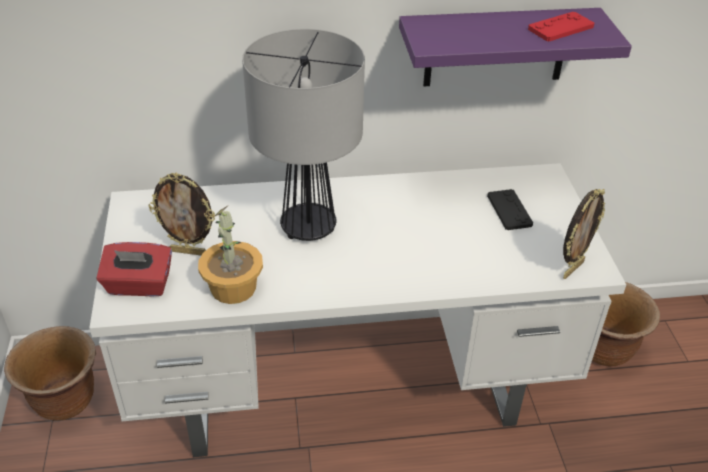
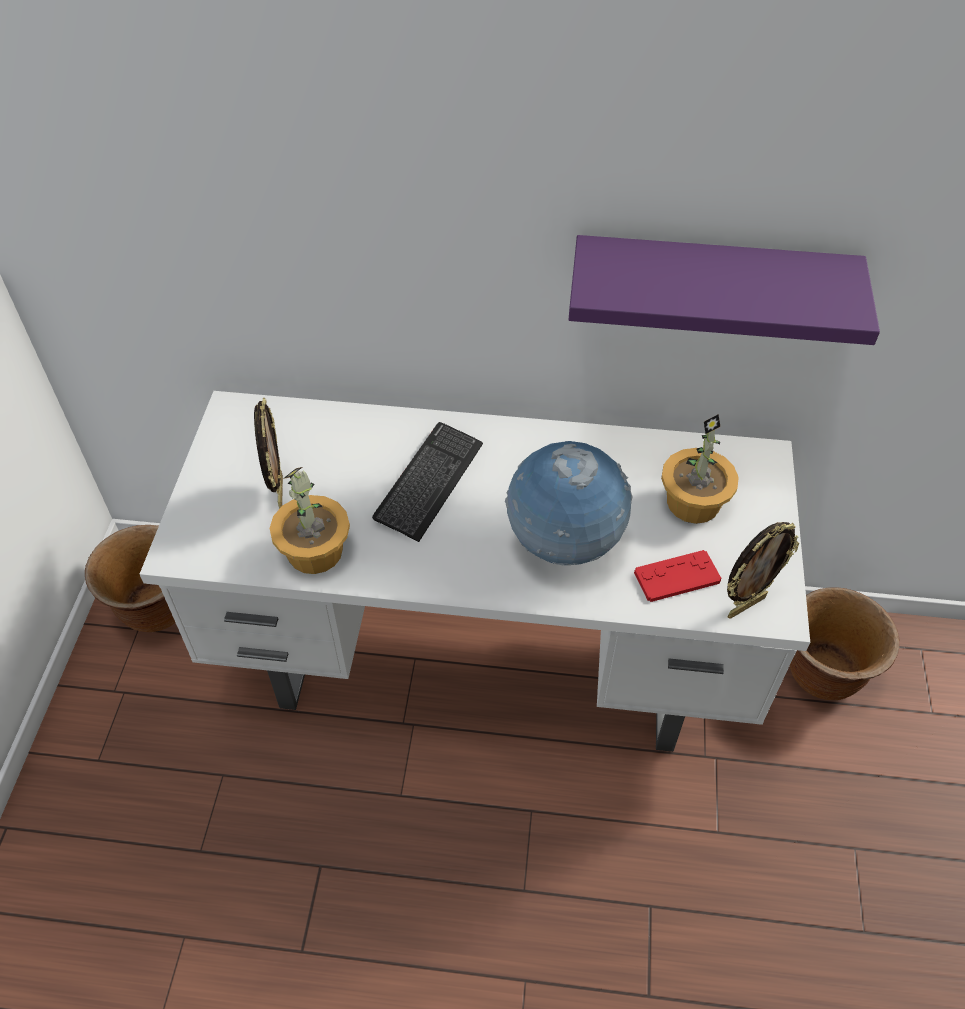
camera: 15 degrees right, 10 degrees up
red tissue box [97,242,172,296] -> none
picture frame [148,173,215,255] -> picture frame turned 120 degrees counterclockwise [254,398,283,509]
table lamp [242,29,365,241] -> keyboard [372,422,483,542]
black game controller [487,189,533,230] -> potted plant [661,414,739,524]
red game controller [528,12,594,41] -> red game controller moved to [634,550,721,602]
none -> globe [505,441,633,565]

